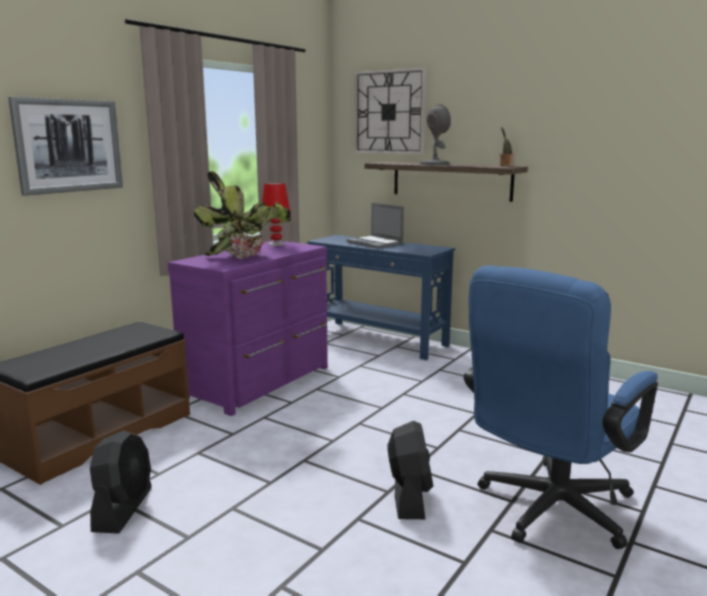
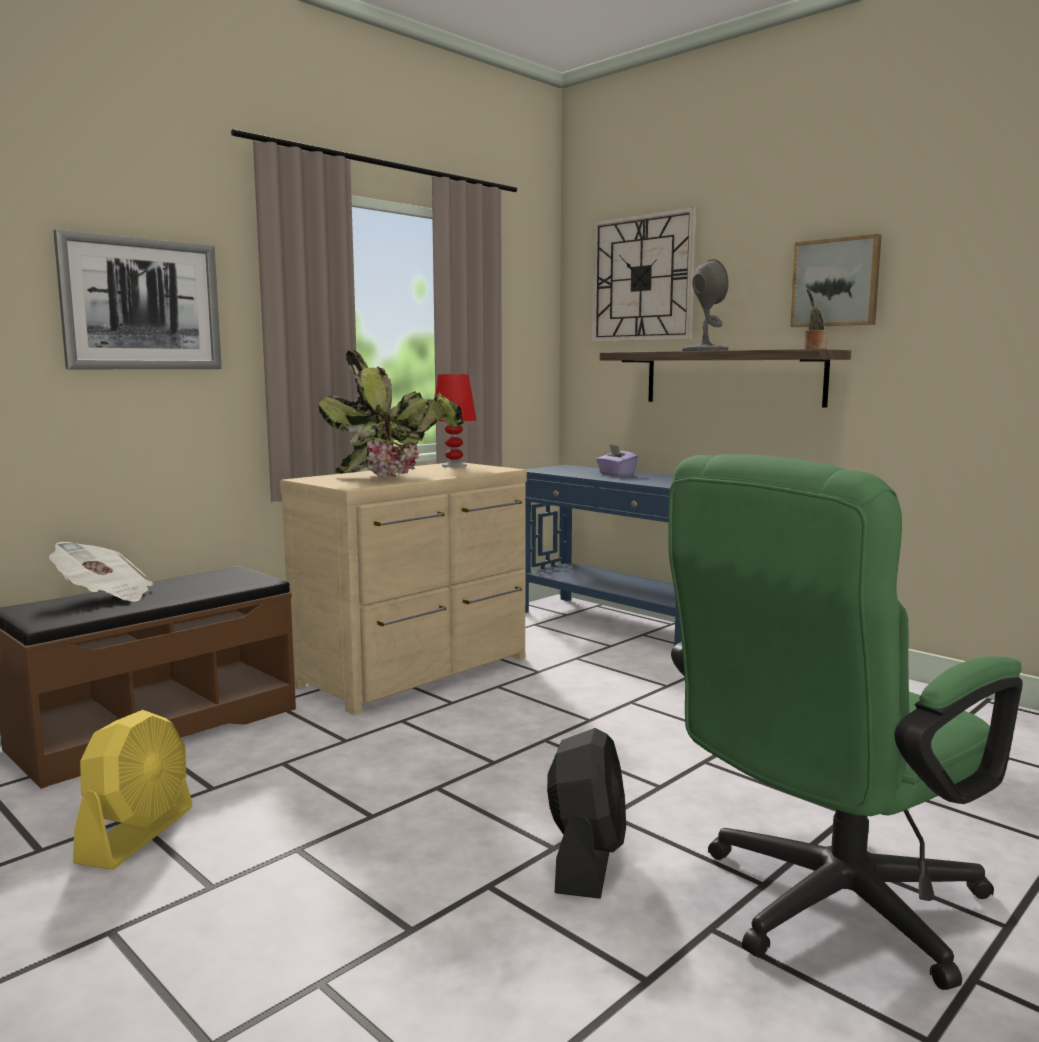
camera: 10 degrees right, 5 degrees down
black fan [90,431,152,534] -> yellow fan [73,710,193,870]
purple dresser [168,240,328,416] -> beige dresser [280,462,527,715]
laptop [346,203,404,249] -> purple tissue box [596,444,638,477]
blue office chair [464,266,658,549] -> green office chair [669,454,1023,990]
none -> newspaper [49,542,153,601]
none -> picture [790,234,882,327]

